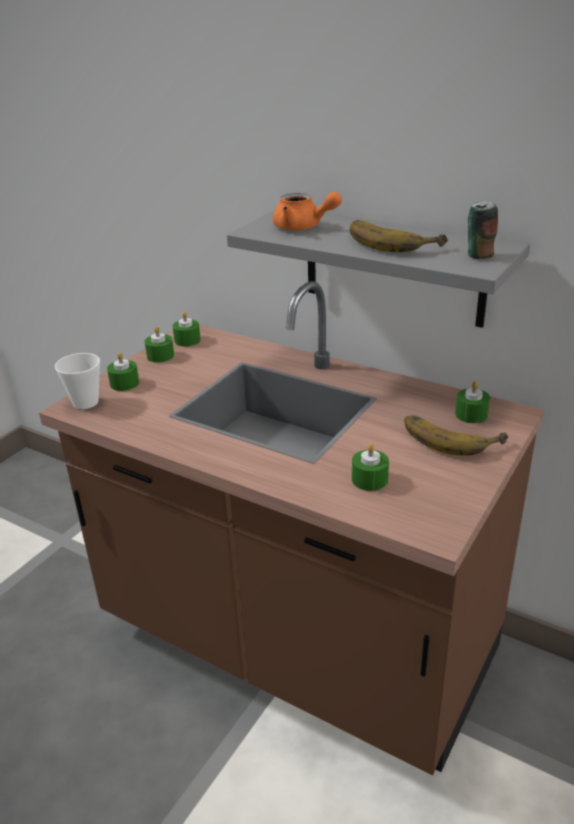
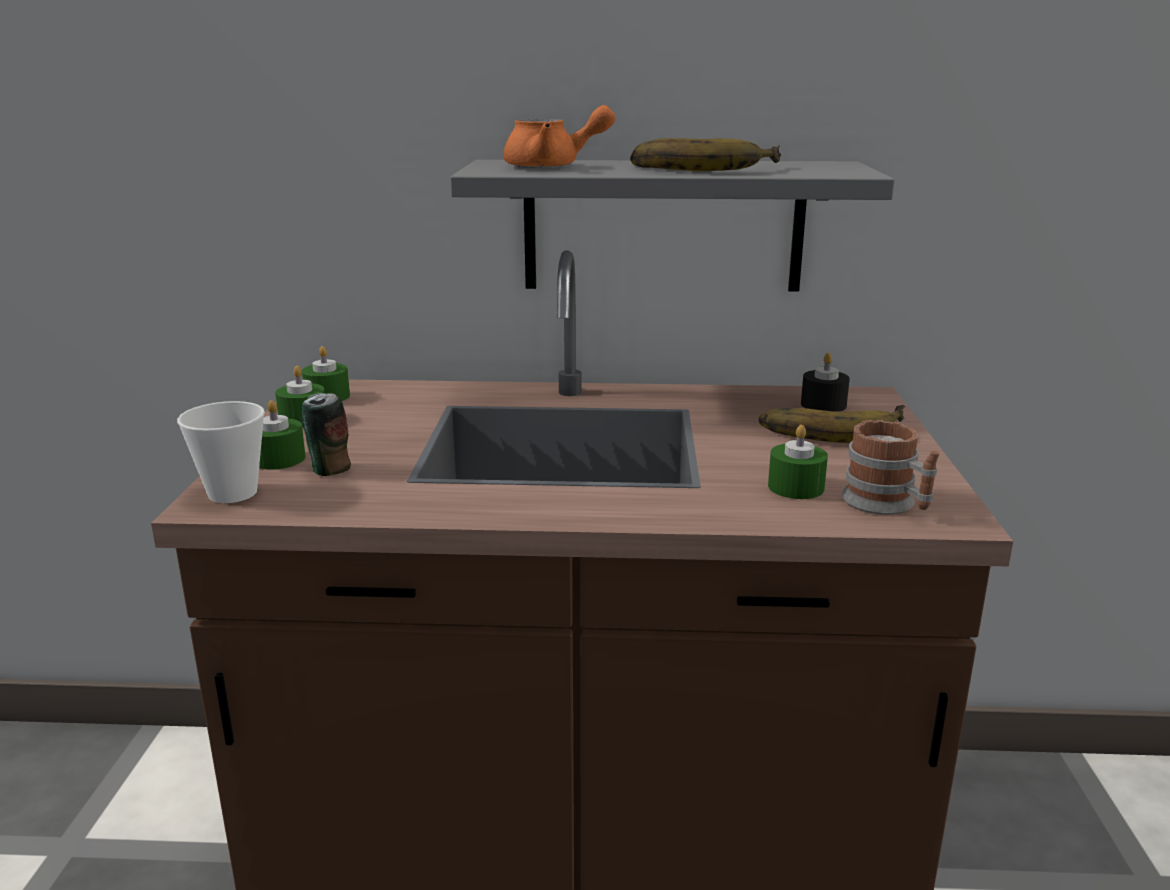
camera: 30 degrees left, 10 degrees down
green candle [455,381,490,423] -> black candle [801,353,850,412]
can [468,201,498,259] -> can moved to [301,393,351,476]
none -> mug [841,420,939,515]

